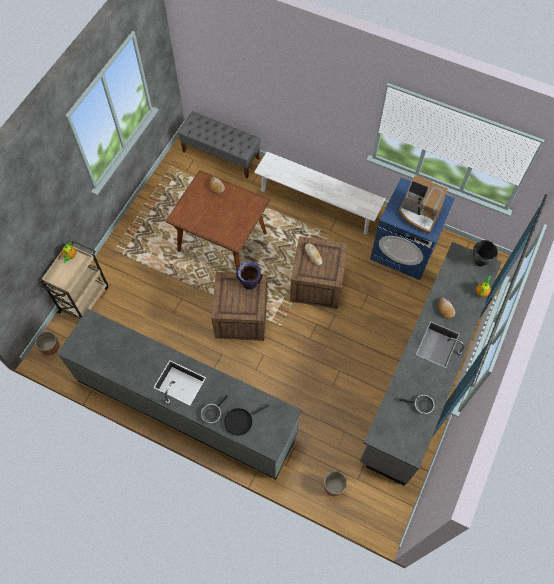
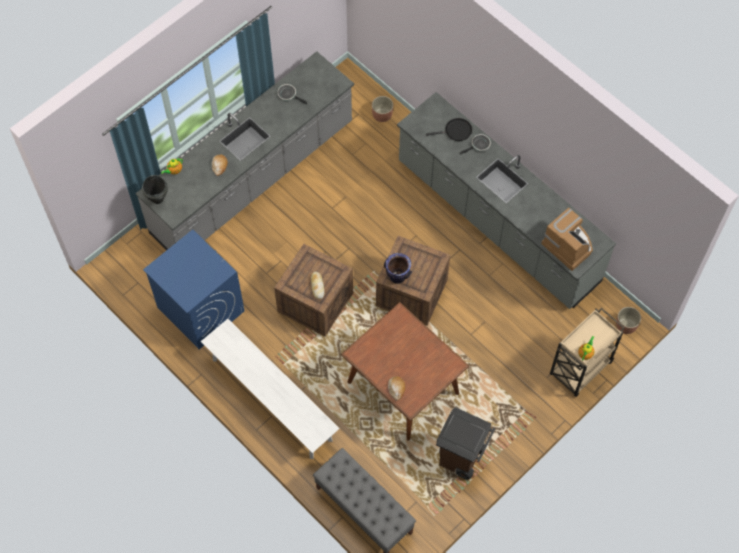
camera: 160 degrees left, 0 degrees up
coffee machine [399,175,448,234] -> coffee machine moved to [541,208,593,271]
none -> brown trash can [436,407,495,480]

